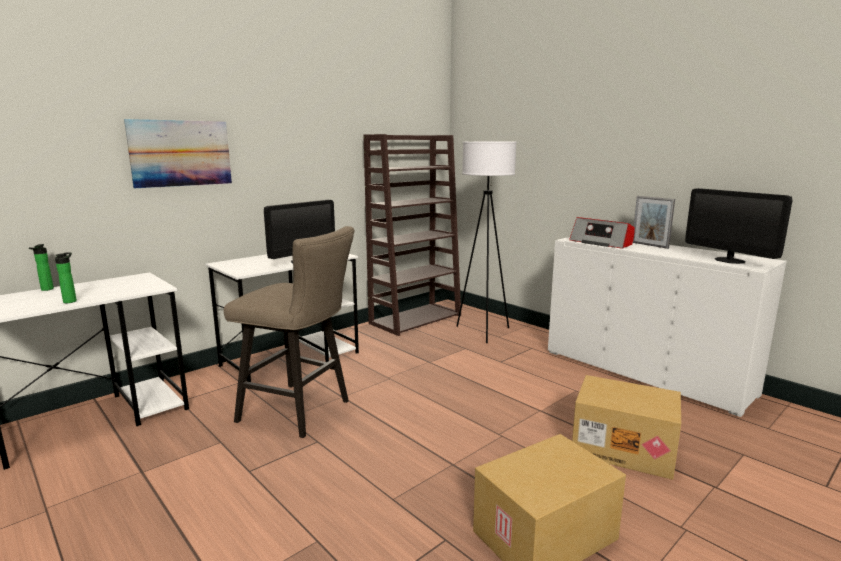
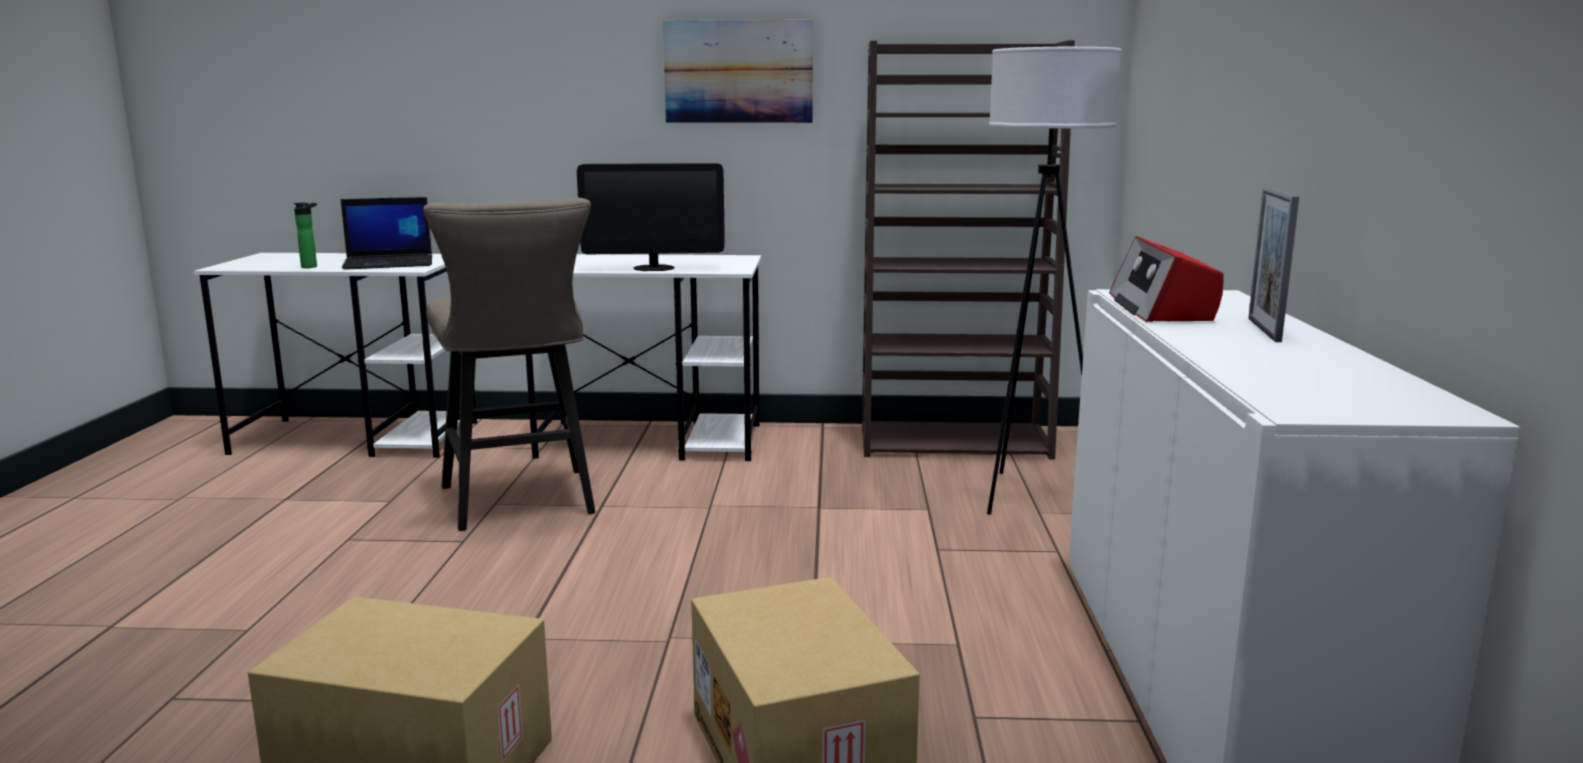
camera: 45 degrees right, 0 degrees up
bottle [29,244,54,291] -> none
picture [124,119,232,188] -> picture moved to [663,20,813,123]
monitor [685,188,793,264] -> none
none -> laptop [341,197,432,270]

